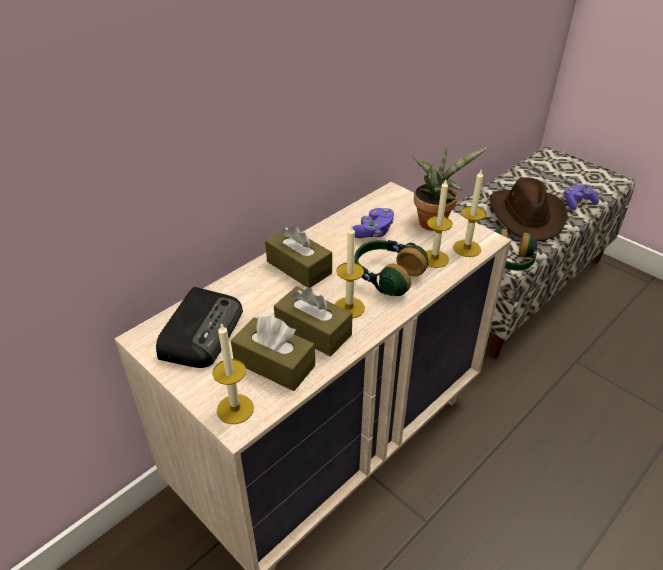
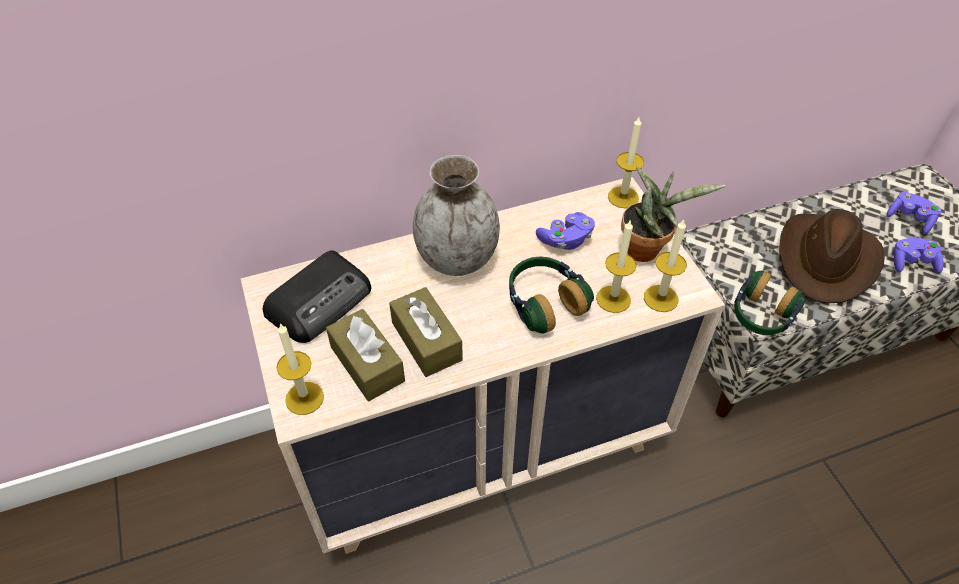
camera: 25 degrees right, 10 degrees up
brown tissue box [265,225,332,288] -> grey vase [413,155,500,276]
candle [335,224,365,318] -> candle moved to [608,117,644,208]
none -> purple game controller [887,192,942,234]

